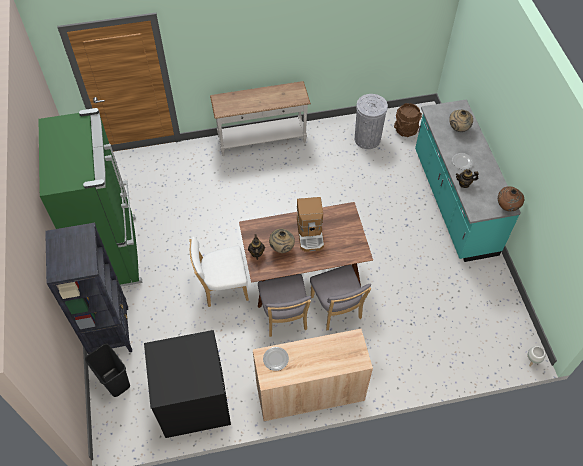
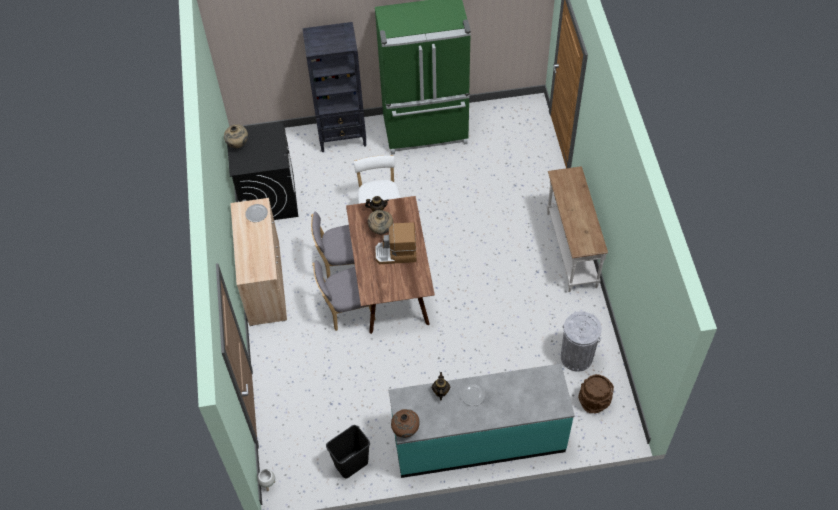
camera: 95 degrees right, 0 degrees up
black trash can [85,344,130,397] -> black trash can moved to [326,425,370,478]
beige vase [449,110,473,132] -> beige vase moved to [224,124,248,148]

